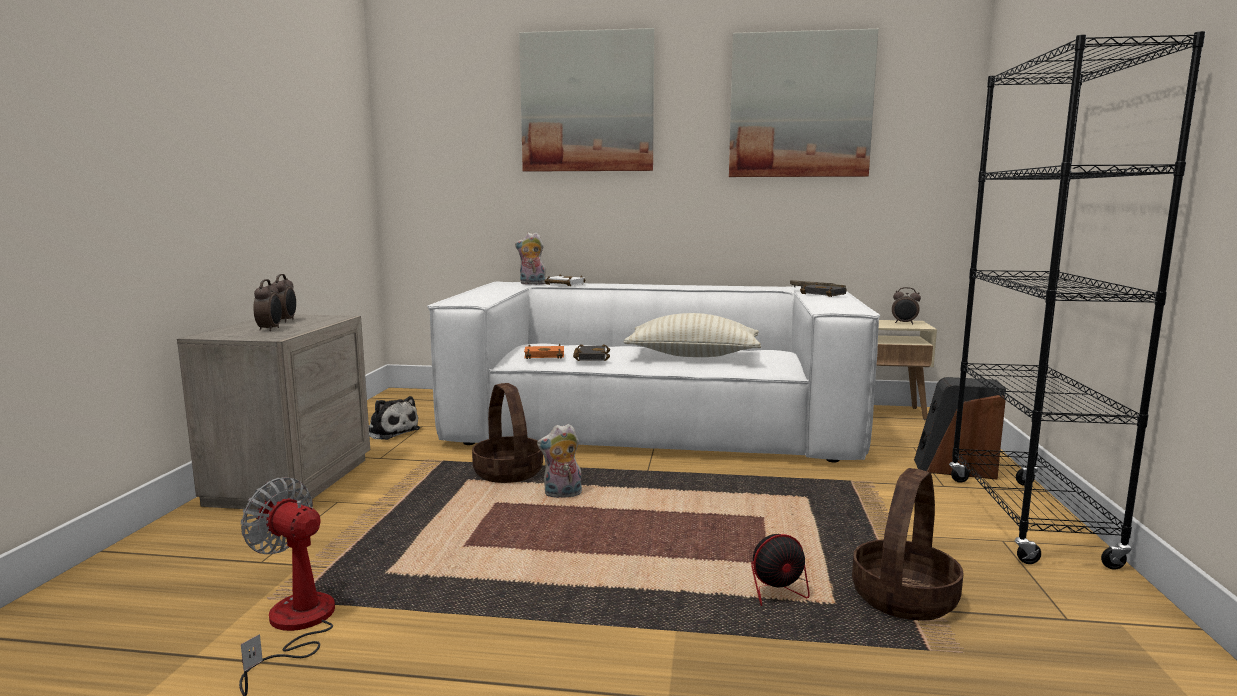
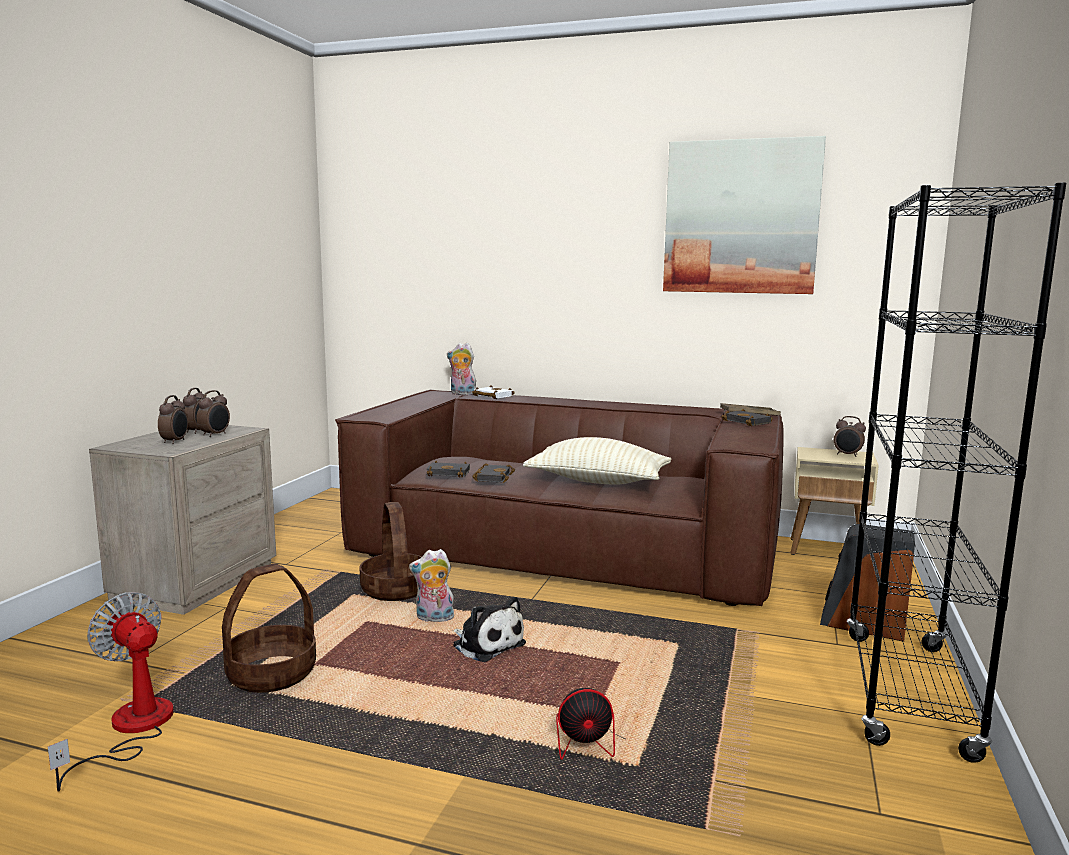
camera: 10 degrees right, 0 degrees up
plush toy [369,396,420,440] -> plush toy moved to [452,597,526,662]
white sofa [427,281,880,462] -> brown sofa [335,389,784,606]
picture [519,28,654,172] -> none
orange book [524,344,564,359] -> black book [426,461,470,477]
basket [852,468,964,620] -> basket moved to [222,564,316,693]
none -> alarm clock [196,390,230,437]

